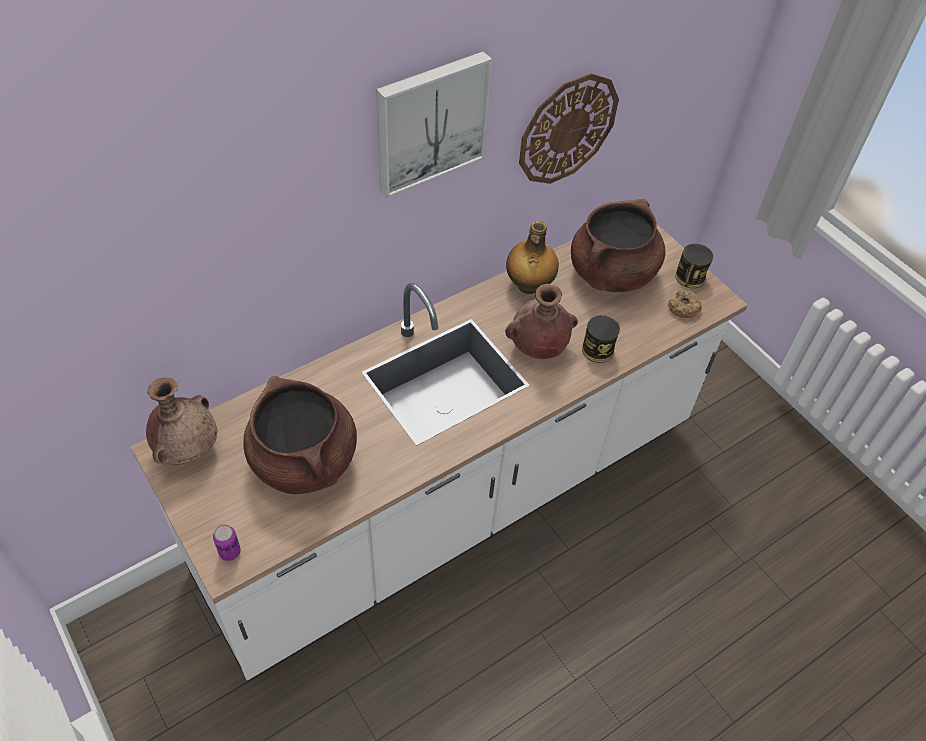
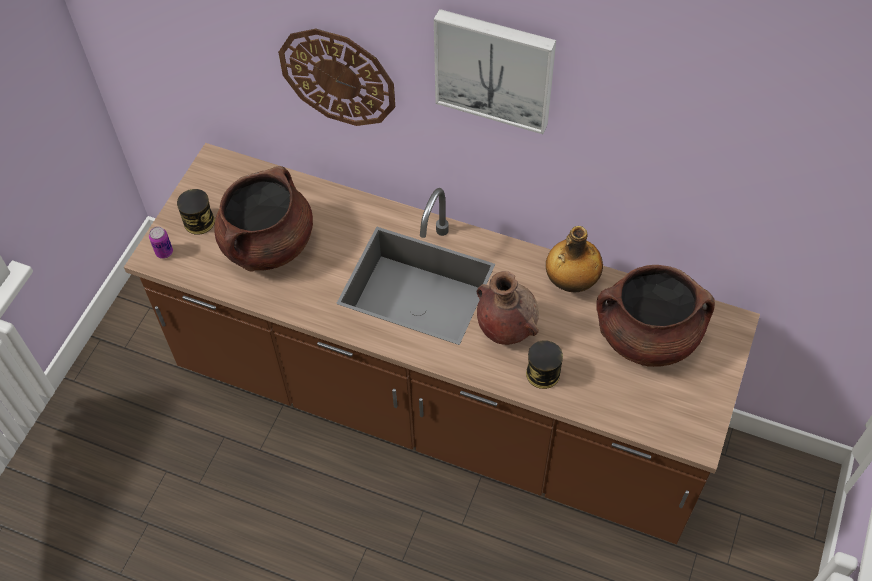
camera: 60 degrees right, 5 degrees up
white counter [130,223,748,680] -> brown counter [124,143,760,544]
brown vase [146,378,218,465] -> none
wall clock [519,73,619,184] -> wall clock moved to [278,29,395,126]
donut [668,289,702,318] -> none
can [675,244,713,288] -> can moved to [177,189,215,235]

